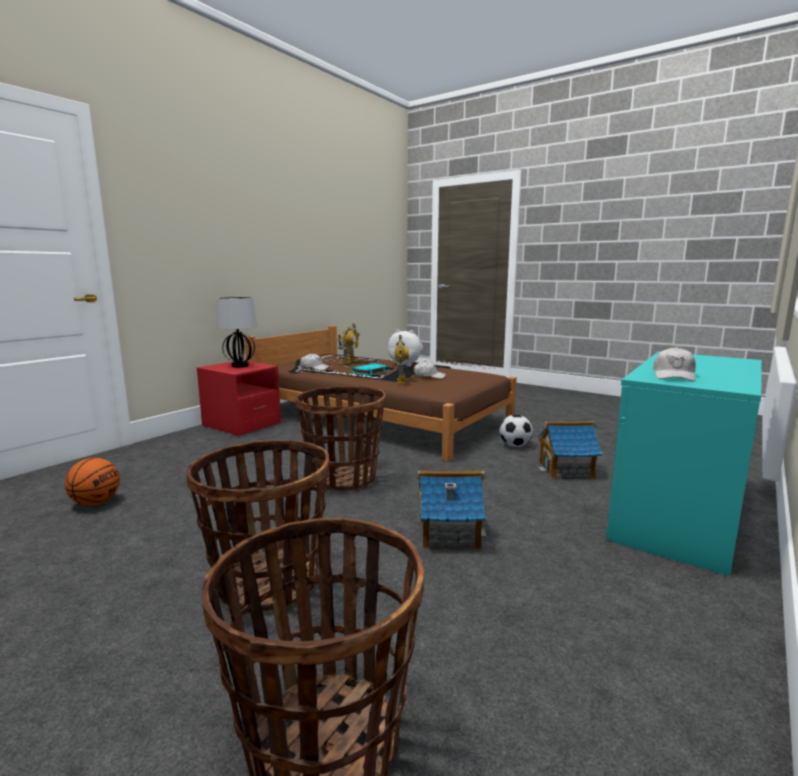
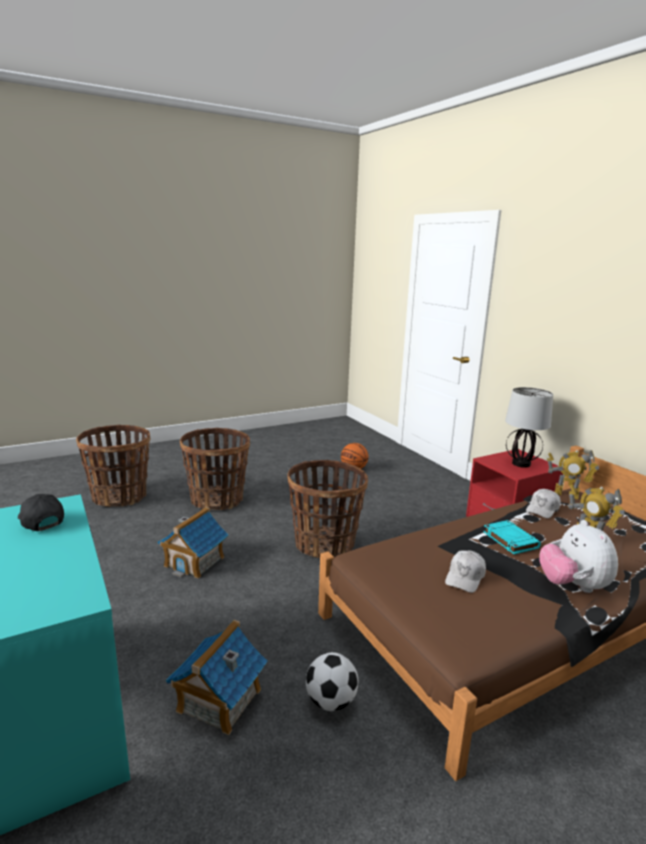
camera: 115 degrees right, 5 degrees up
plush toy [388,329,423,367] -> plush toy turned 120 degrees clockwise [539,520,618,593]
toy robot [394,335,409,384] -> toy robot moved to [547,450,599,500]
white cap [653,347,696,382] -> black cap [18,494,64,531]

